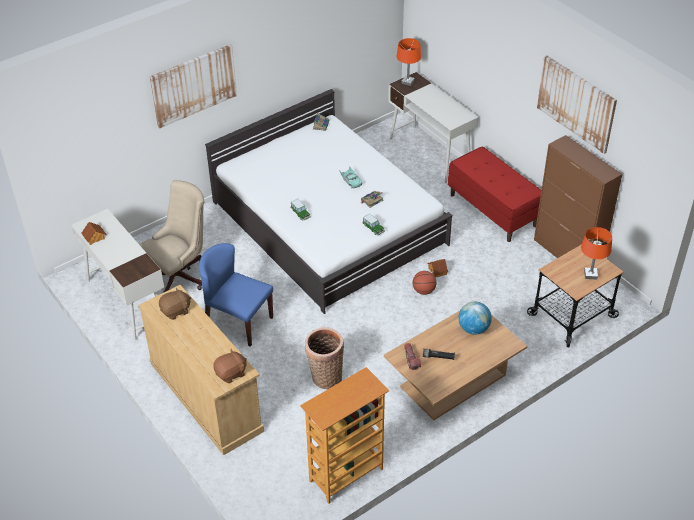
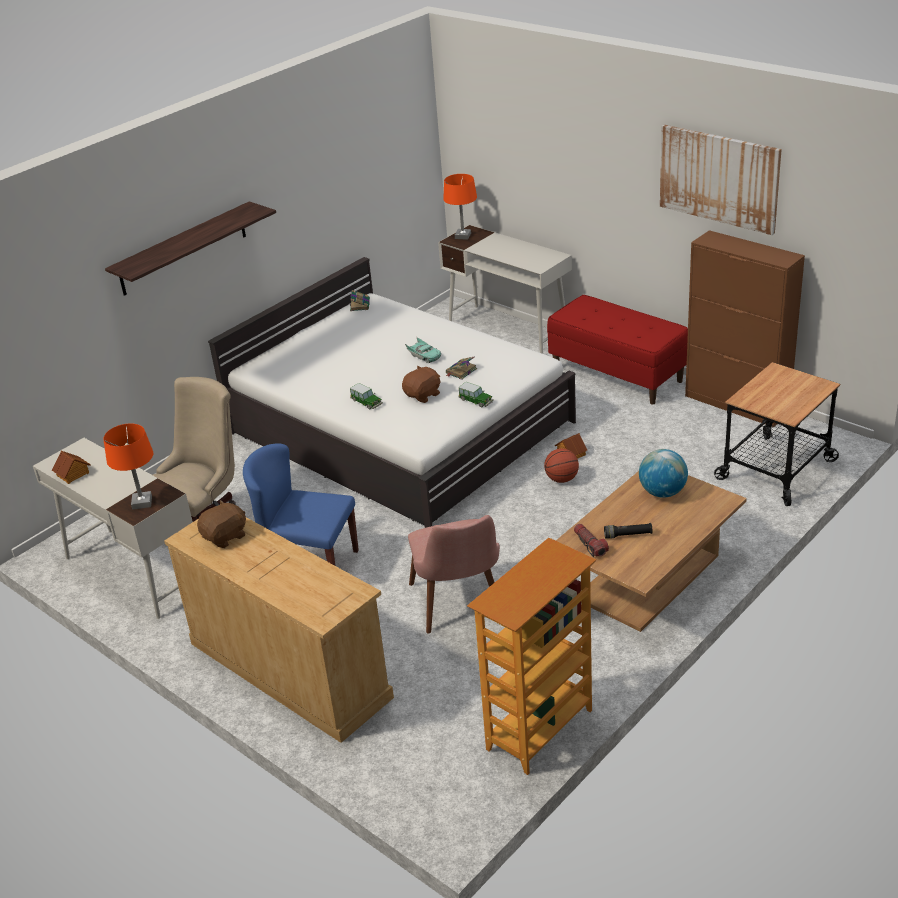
camera: 10 degrees left, 10 degrees down
picture [150,44,237,128] -> shelf [105,201,276,296]
brown plush toy [213,349,247,383] -> brown plush toy moved to [402,366,441,403]
basket [305,327,344,389] -> pink chair [408,515,500,634]
orange table lamp [581,227,612,279] -> orange table lamp moved to [103,423,153,510]

